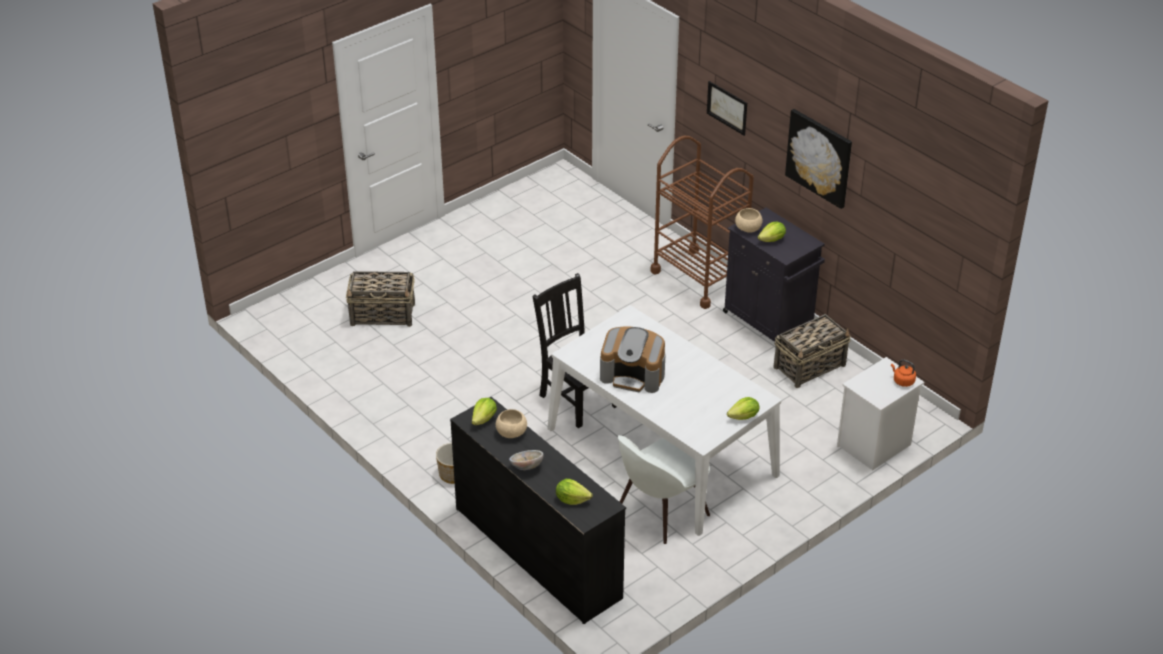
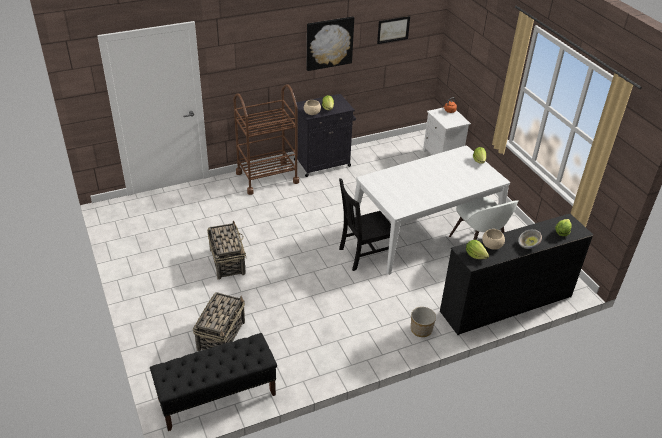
camera: 75 degrees left, 0 degrees up
coffee machine [600,326,665,393] -> none
picture [707,81,747,136] -> picture moved to [377,16,410,44]
basket [773,314,851,388] -> basket moved to [207,220,246,280]
none -> black bench [150,333,277,431]

